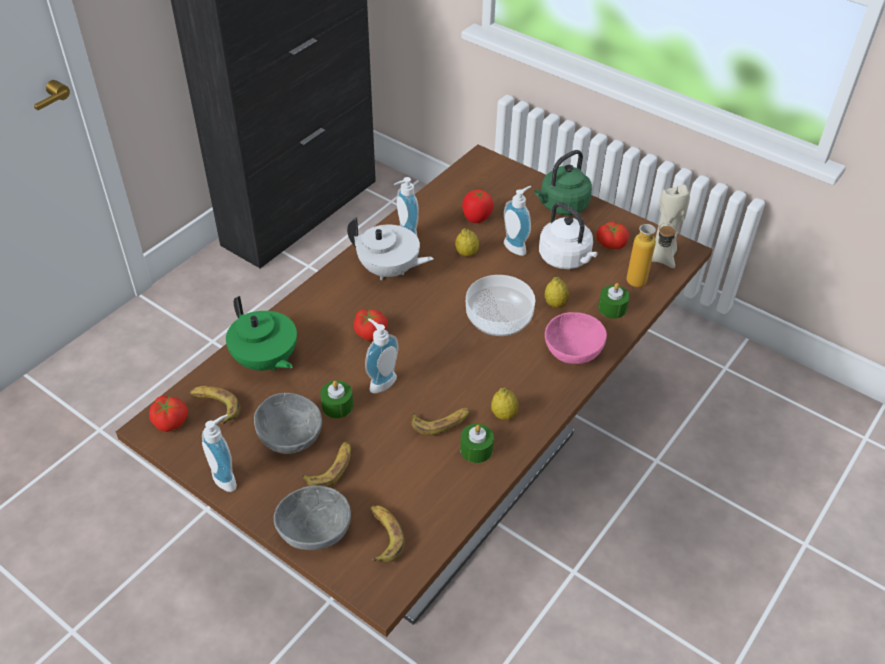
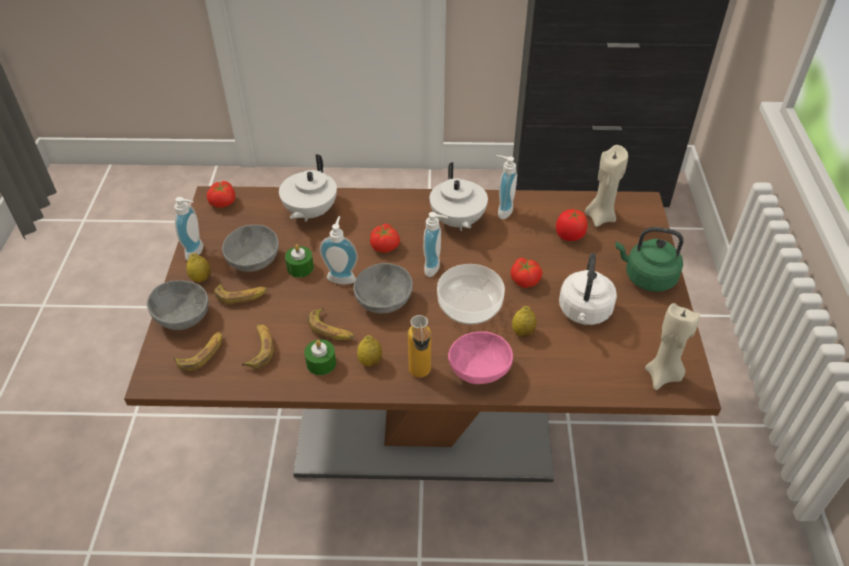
camera: 55 degrees right, 0 degrees up
banana [190,386,240,424] -> banana moved to [241,324,274,369]
green teapot [226,296,297,371] -> white teapot [279,154,337,222]
lemon [455,228,479,257] -> lemon moved to [186,253,211,282]
soap dispenser [504,186,532,256] -> soap dispenser moved to [423,212,448,277]
tomato [596,221,629,249] -> tomato moved to [511,258,543,288]
green candle [598,283,630,319] -> none
bottle [626,223,677,287] -> bottle moved to [408,315,431,378]
none -> grey bowl [353,263,413,313]
none -> beige candle [585,145,628,227]

